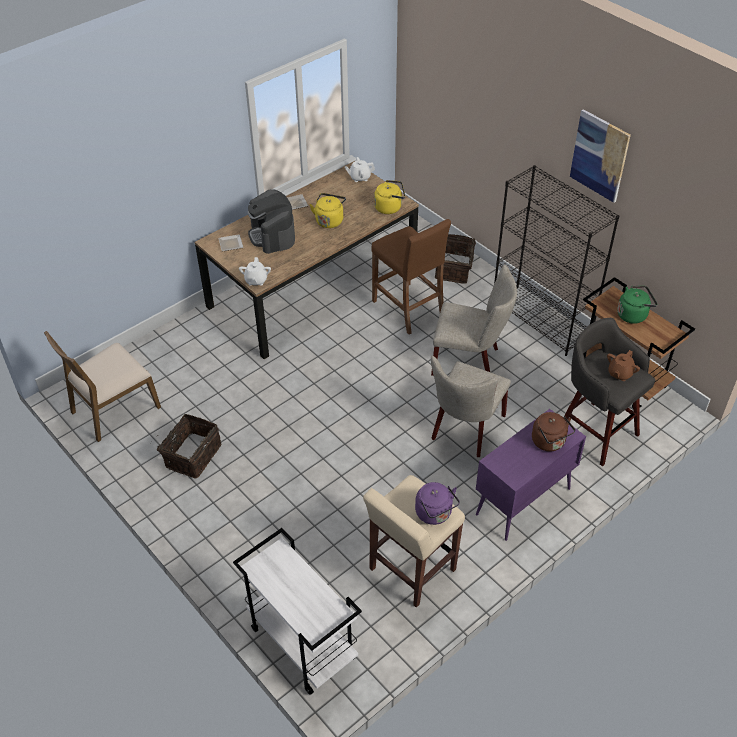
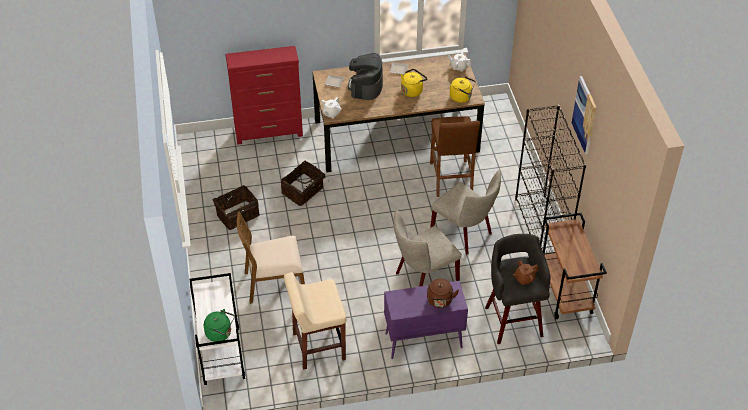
camera: 30 degrees right, 0 degrees up
brown chair [44,331,161,442] -> brown chair moved to [237,212,305,304]
purple kettle [415,482,460,525] -> none
basket [435,234,482,284] -> basket moved to [281,161,325,206]
green kettle [617,286,658,324] -> green kettle moved to [204,309,234,342]
none -> red dresser [225,46,303,145]

